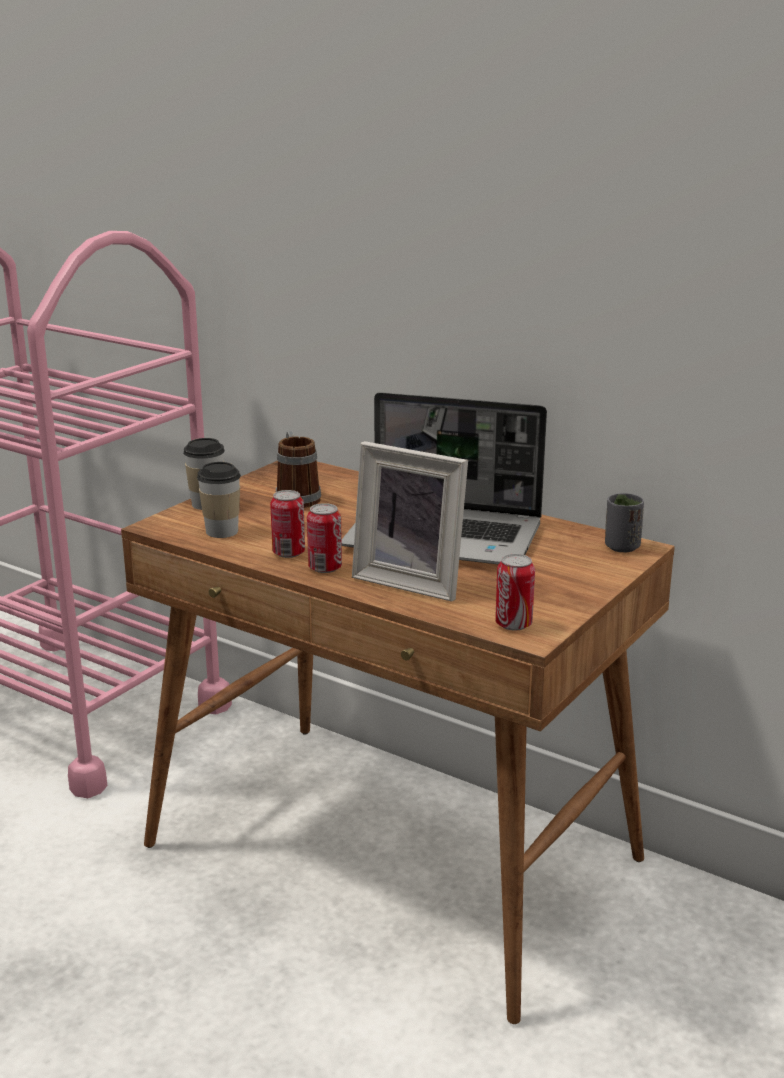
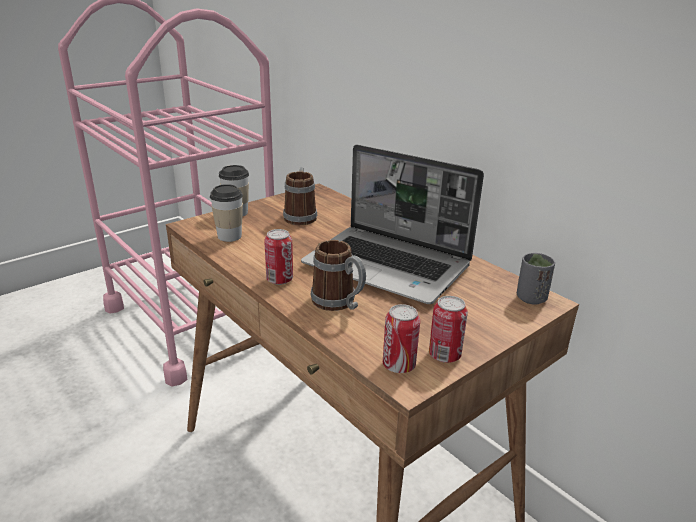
camera: 15 degrees right, 5 degrees up
can [270,490,305,558] -> can moved to [429,296,468,363]
picture frame [352,441,468,602] -> mug [311,240,366,311]

